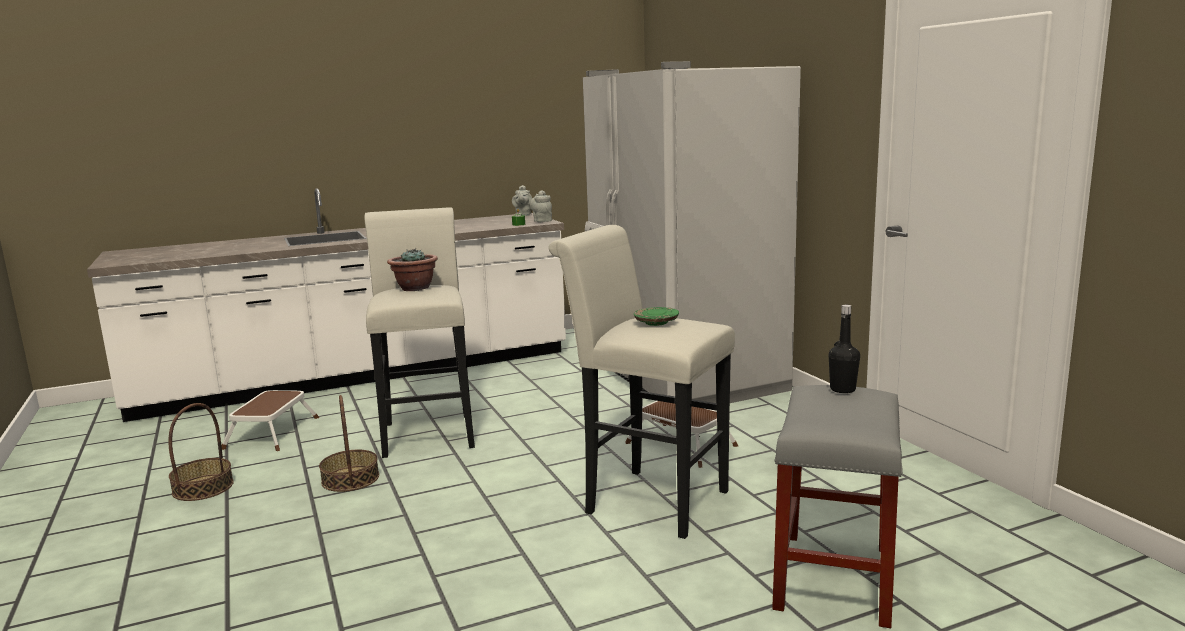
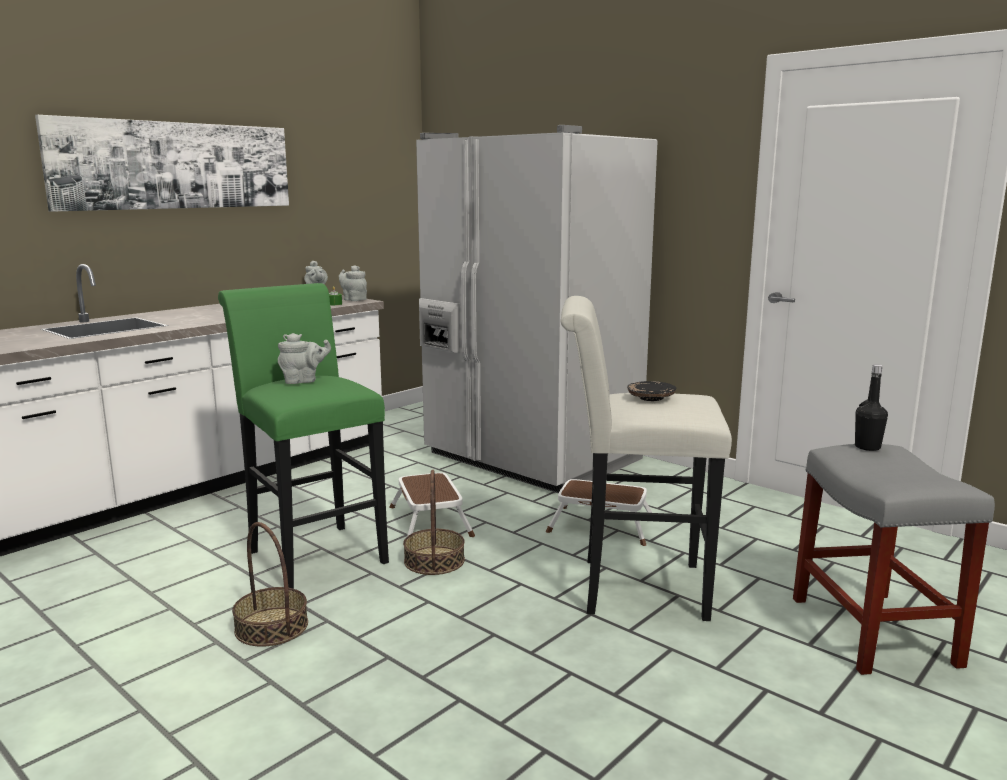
camera: 25 degrees left, 0 degrees up
basket [168,403,234,501] -> basket moved to [403,470,465,575]
brown step ladder [221,390,319,451] -> brown step ladder moved to [389,473,475,537]
white stool [364,207,475,458] -> green stool [218,283,389,589]
potted plant [387,248,438,291] -> grey teapot [278,333,331,384]
green plate [634,307,679,326] -> black plate [627,381,677,401]
none -> picture [35,115,289,212]

